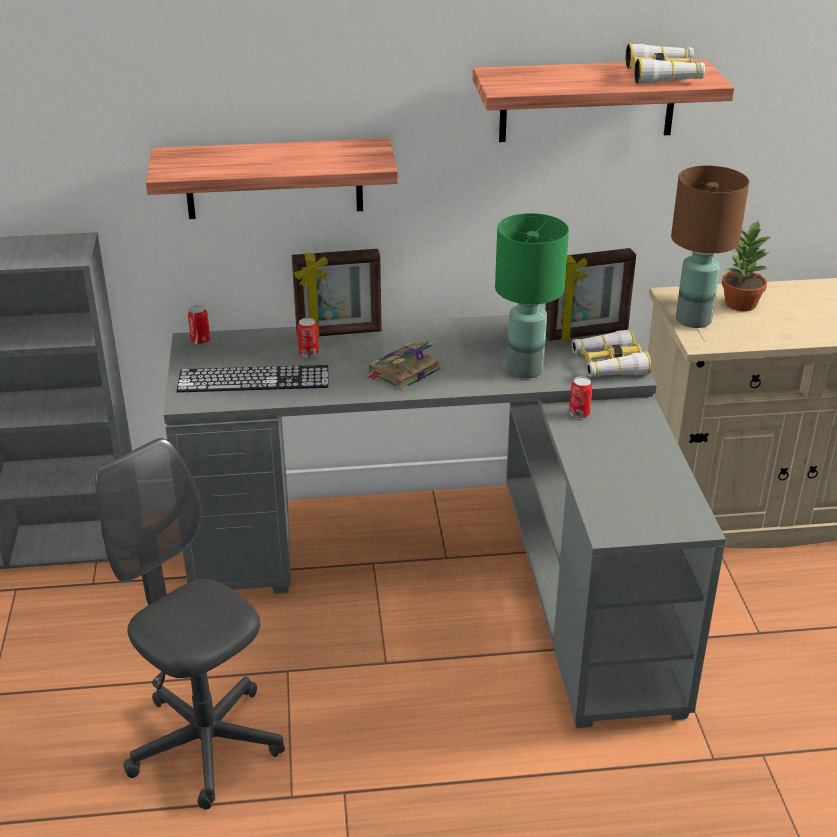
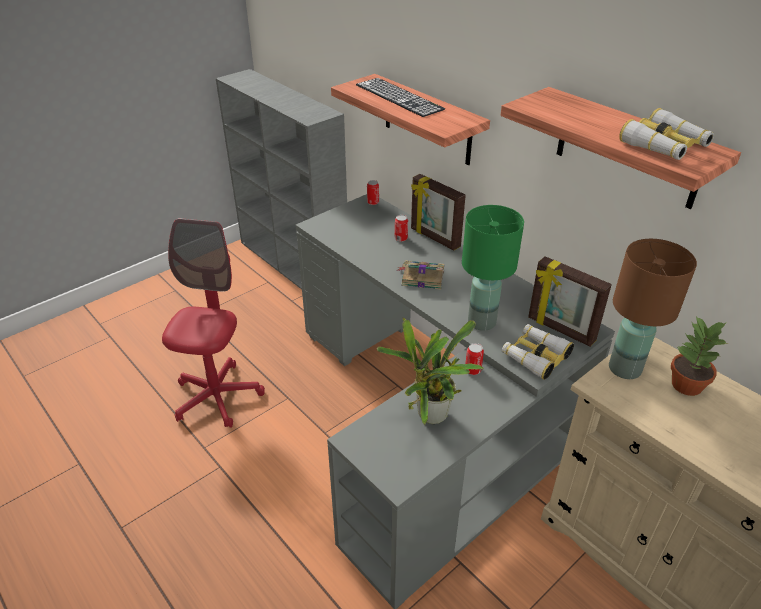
camera: 55 degrees right, 5 degrees up
grey office chair [95,438,285,810] -> red office chair [162,218,265,428]
keyboard [177,365,329,393] -> keyboard moved to [356,78,445,117]
none -> potted plant [376,318,484,425]

